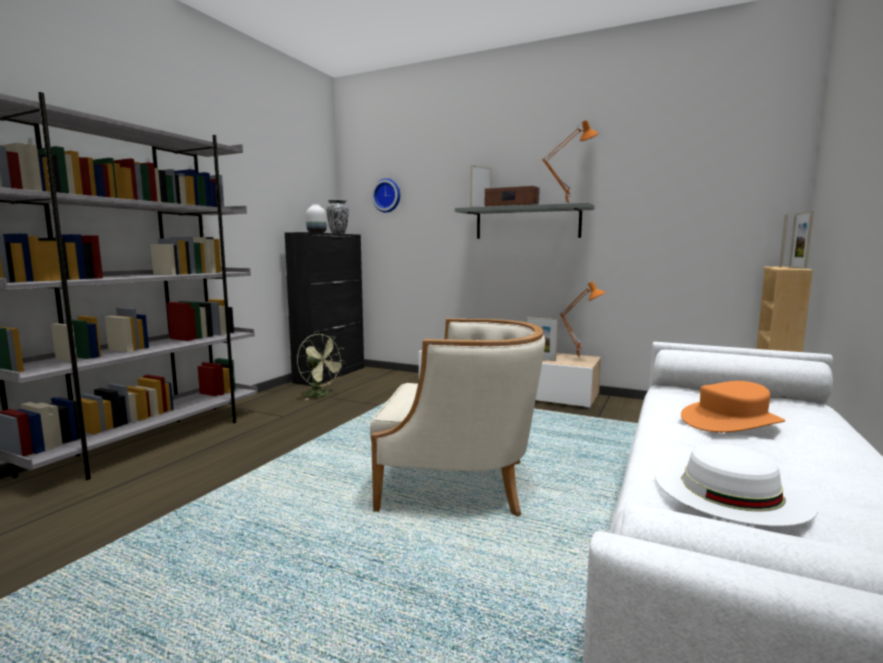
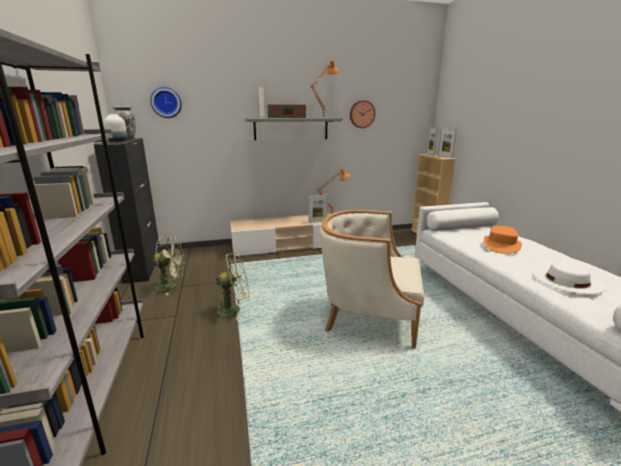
camera: 40 degrees left, 10 degrees up
beige armchair [370,318,545,517] -> beige armchair turned 135 degrees counterclockwise [320,210,424,349]
none -> green fan [210,252,249,320]
none -> wall clock [350,100,375,128]

